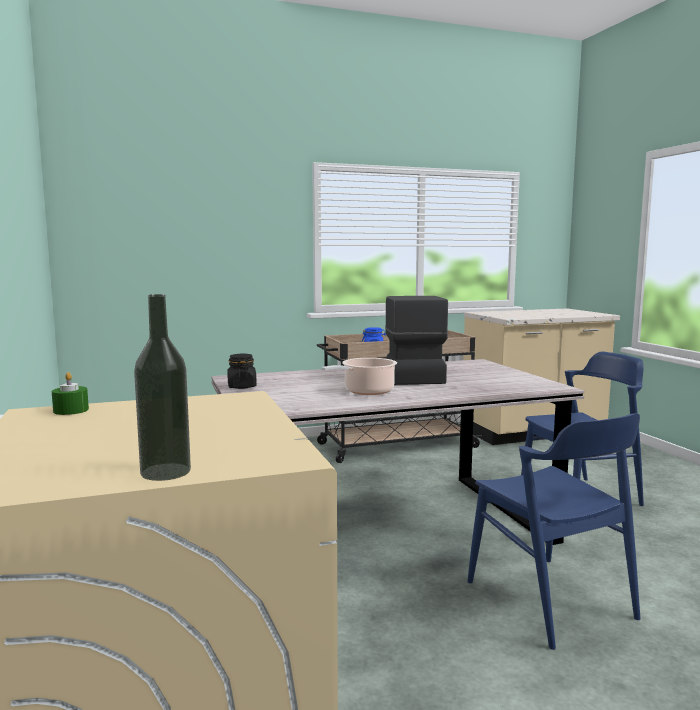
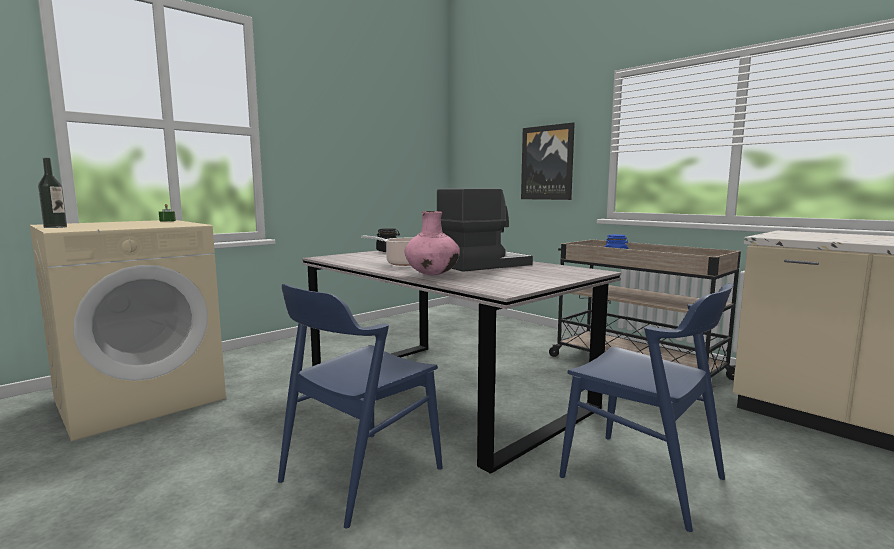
camera: 65 degrees right, 0 degrees up
none -> pink vase [405,211,460,275]
none -> picture [521,122,575,200]

